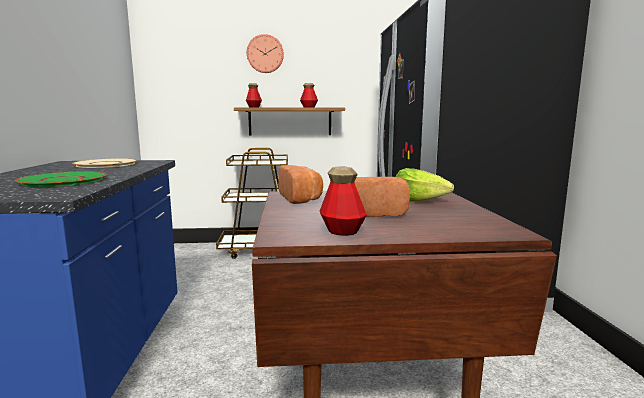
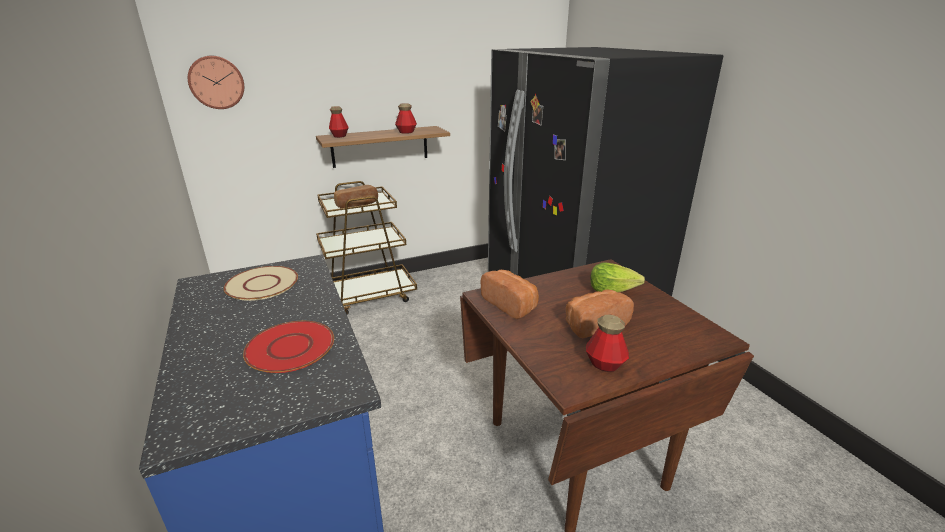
camera: 20 degrees left, 15 degrees up
green plate [15,171,107,187] -> red plate [243,321,334,373]
wall clock [247,34,284,73] -> wall clock moved to [188,56,244,109]
none -> bread [334,185,378,208]

